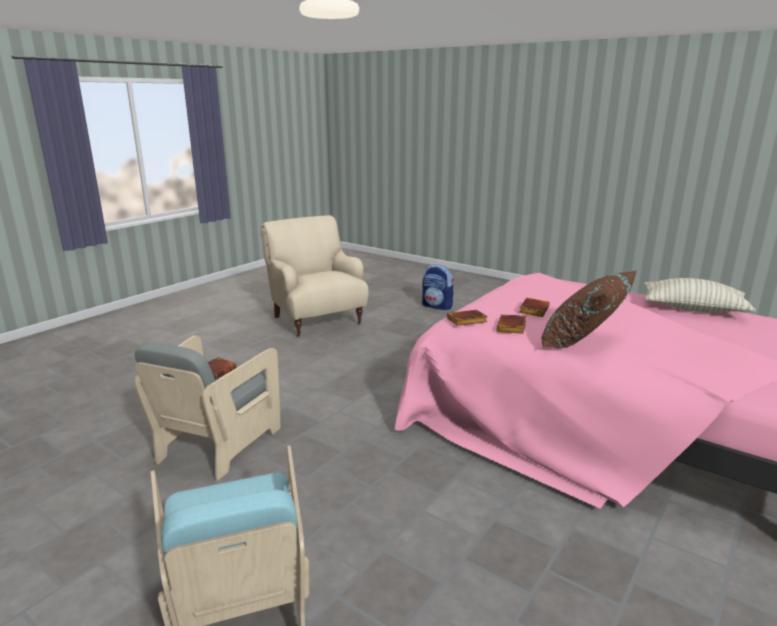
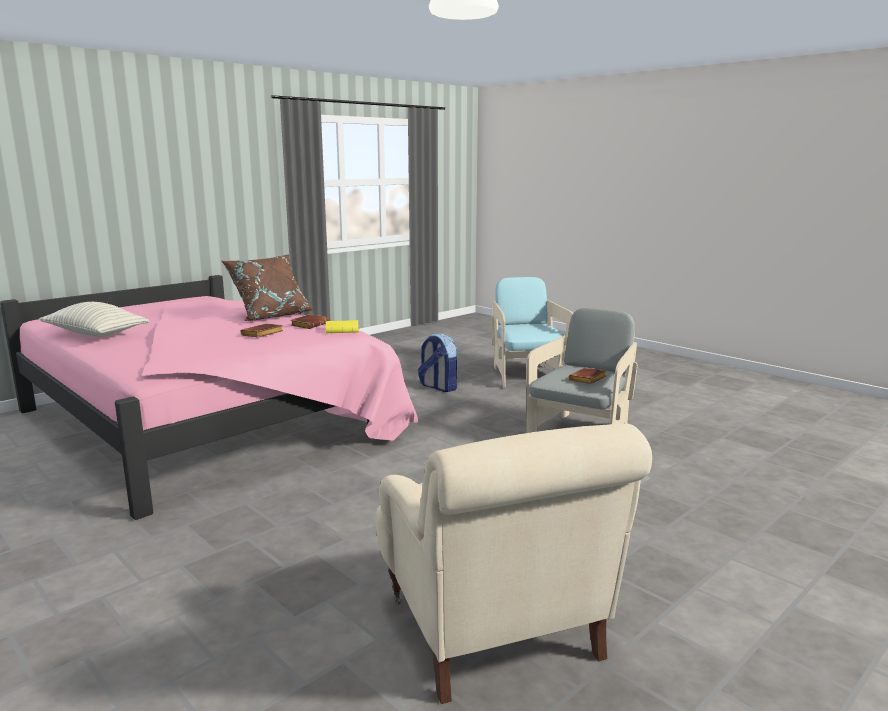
camera: 170 degrees left, 5 degrees down
backpack [422,264,454,310] -> backpack moved to [418,333,457,392]
brown book [447,310,488,326] -> yellow book [325,320,359,333]

